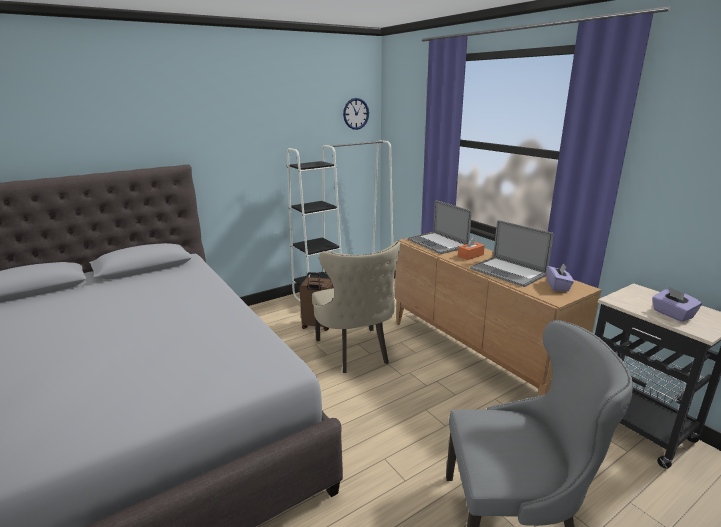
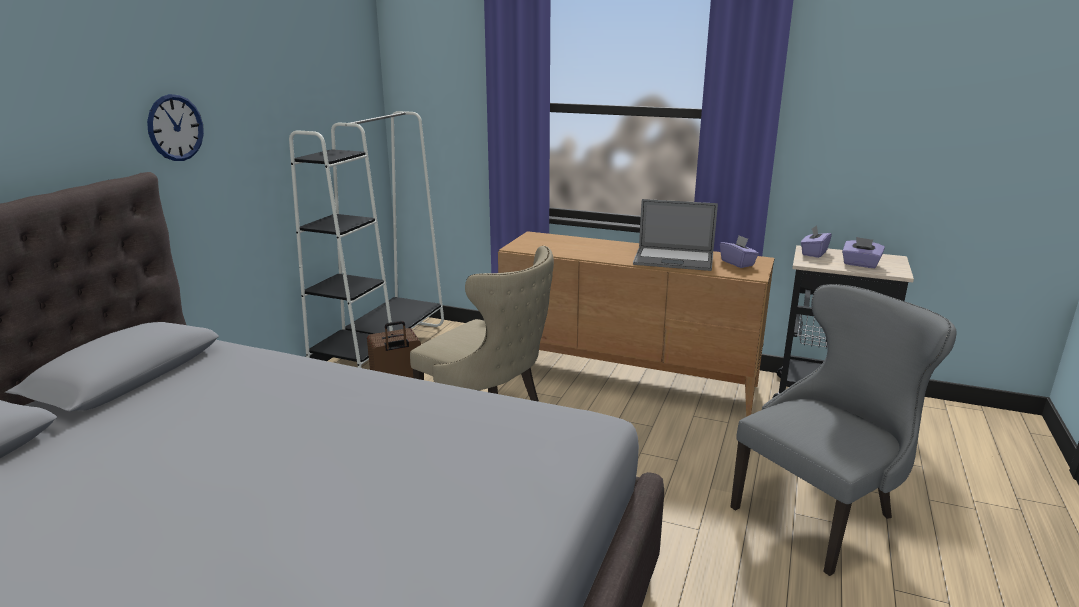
camera: 35 degrees left, 0 degrees up
wall clock [343,98,369,130] -> wall clock moved to [147,94,204,161]
laptop [407,200,472,254] -> none
orange tissue box [458,236,485,260] -> none
none -> purple tissue box [801,225,832,258]

